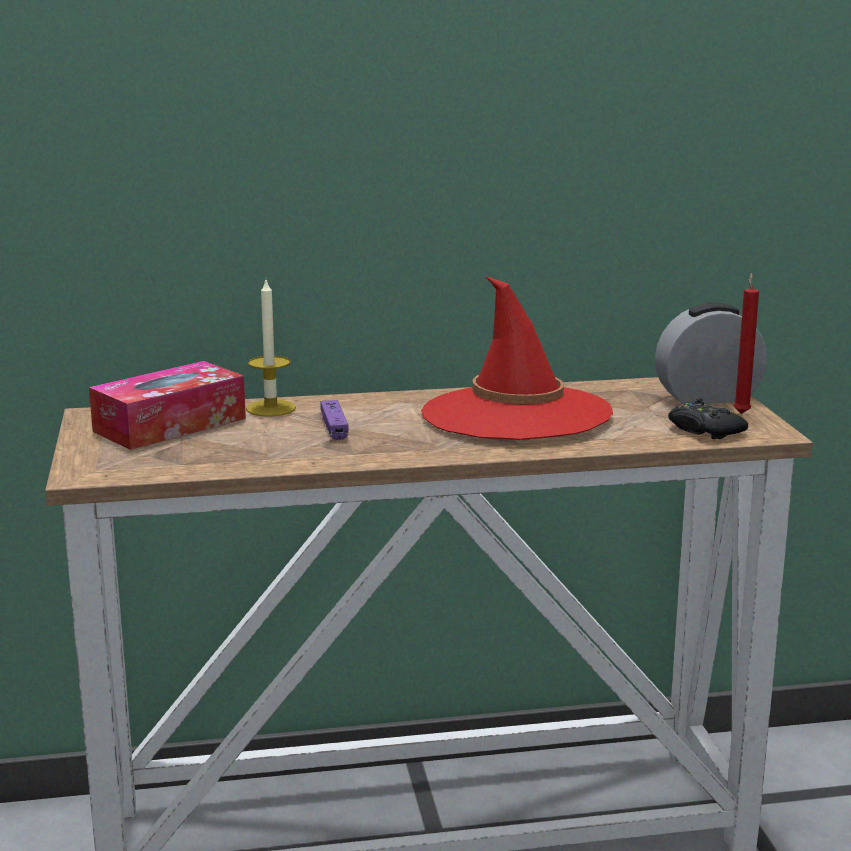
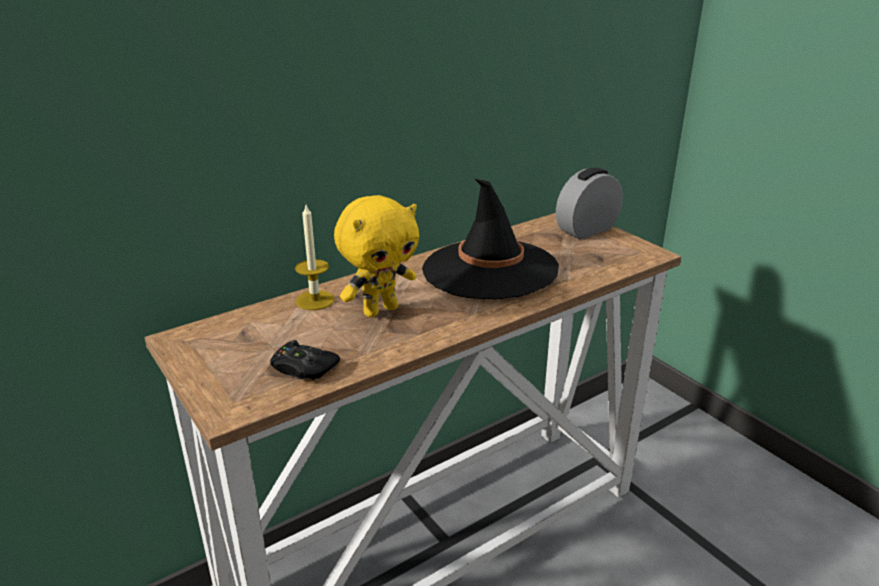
camera: 25 degrees left, 10 degrees up
tissue box [89,361,246,450] -> none
purple game controller [320,400,349,440] -> yellow plush toy [334,195,419,317]
red hat [421,276,613,440] -> black hat [422,179,559,300]
black game controller [668,397,748,439] -> black game controller moved to [270,340,340,380]
red candle [733,273,759,414] -> none

